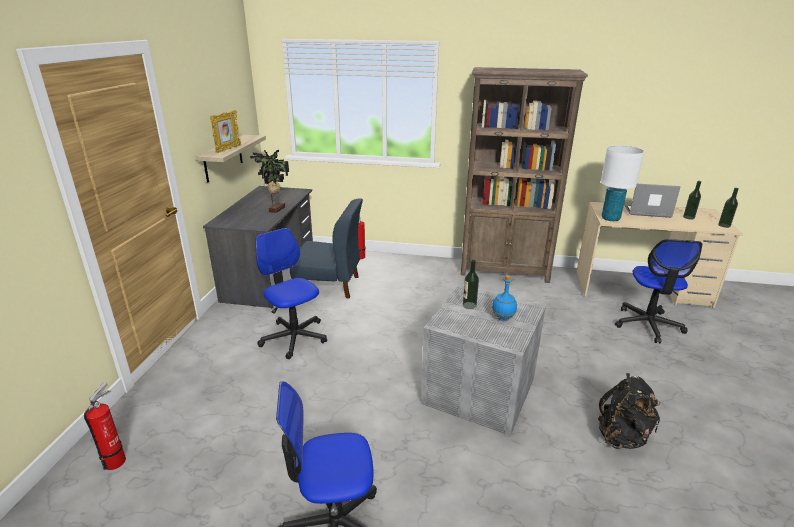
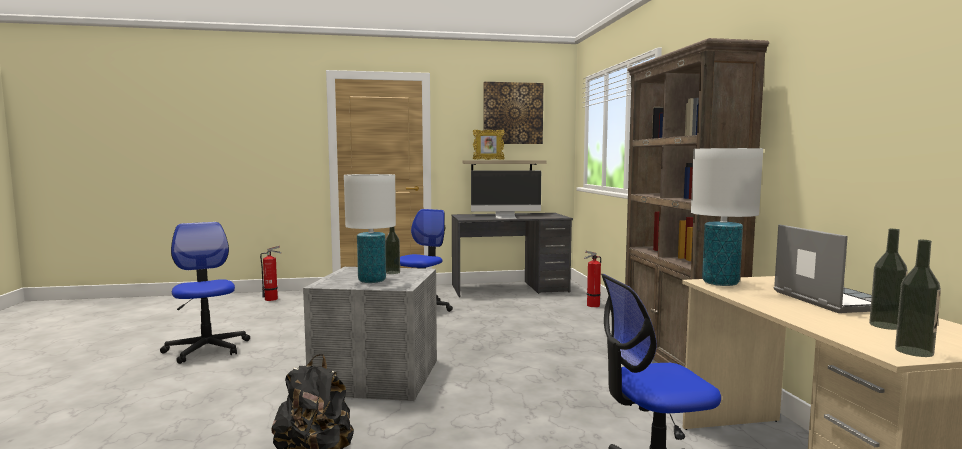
camera: 70 degrees right, 20 degrees down
potted plant [250,149,289,213] -> monitor [471,170,541,219]
blue chair [290,199,363,299] -> none
blue bottle [492,275,517,321] -> white table lamp [344,174,396,283]
none -> picture [484,82,543,144]

